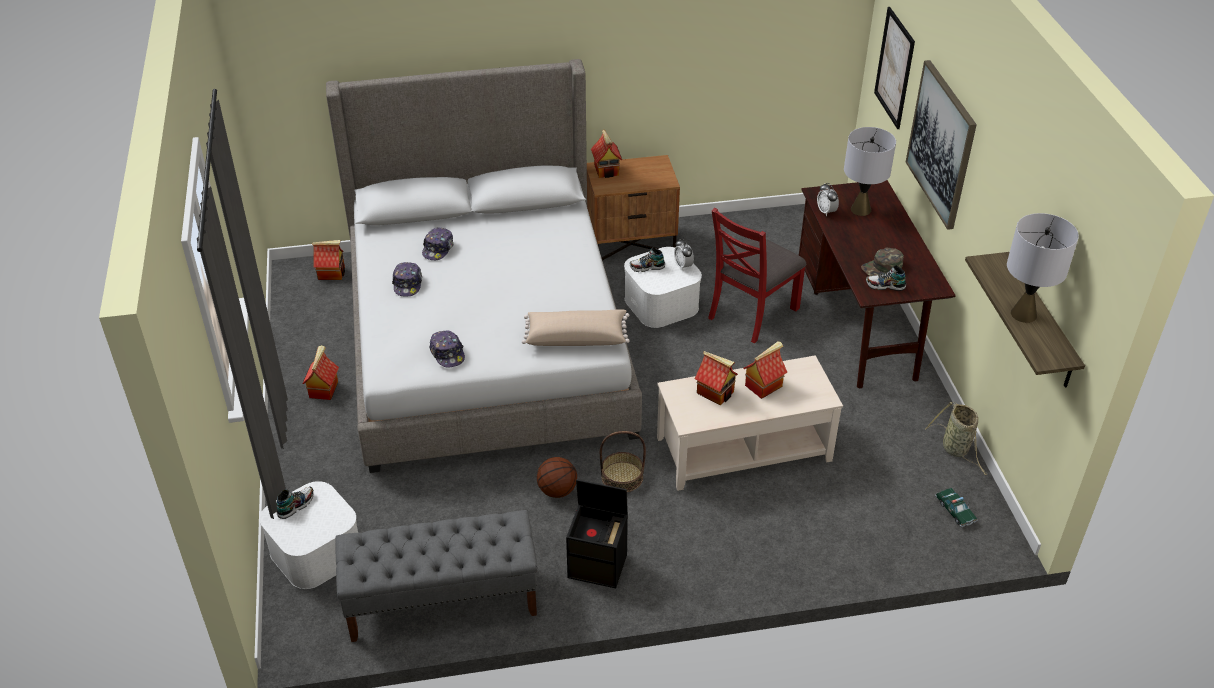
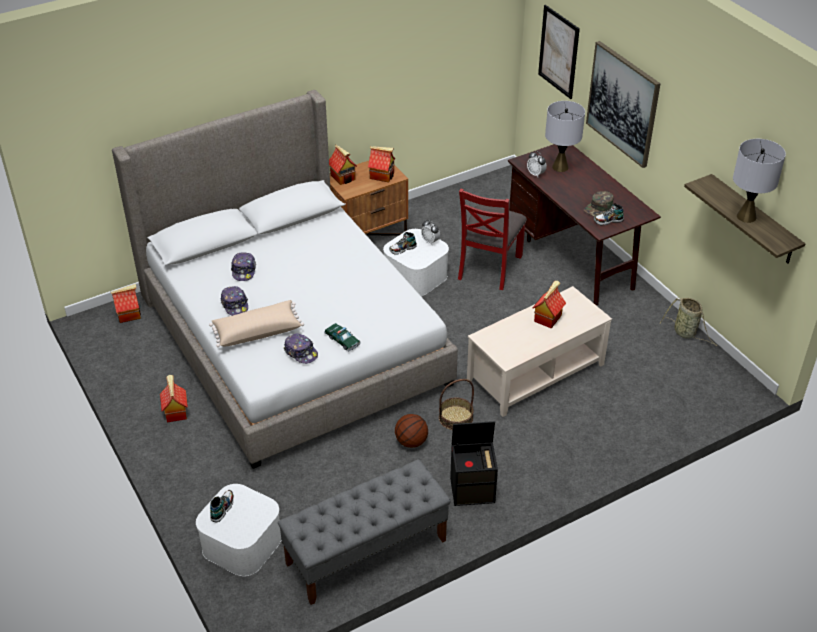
camera: 20 degrees left, 0 degrees up
beige pillow [522,309,630,346] -> beige pillow moved to [209,300,304,347]
toy house [695,351,738,405] -> toy house moved to [368,146,395,182]
toy car [935,488,977,528] -> toy car moved to [324,323,361,351]

